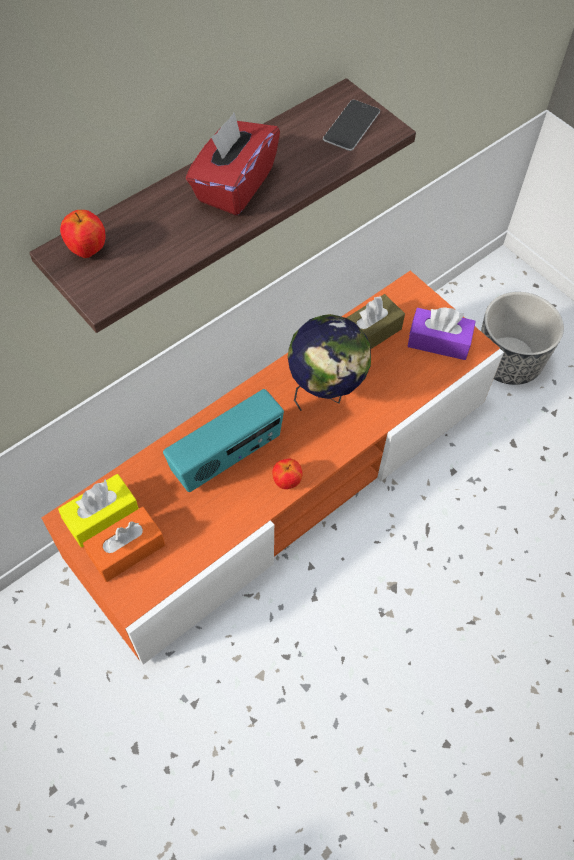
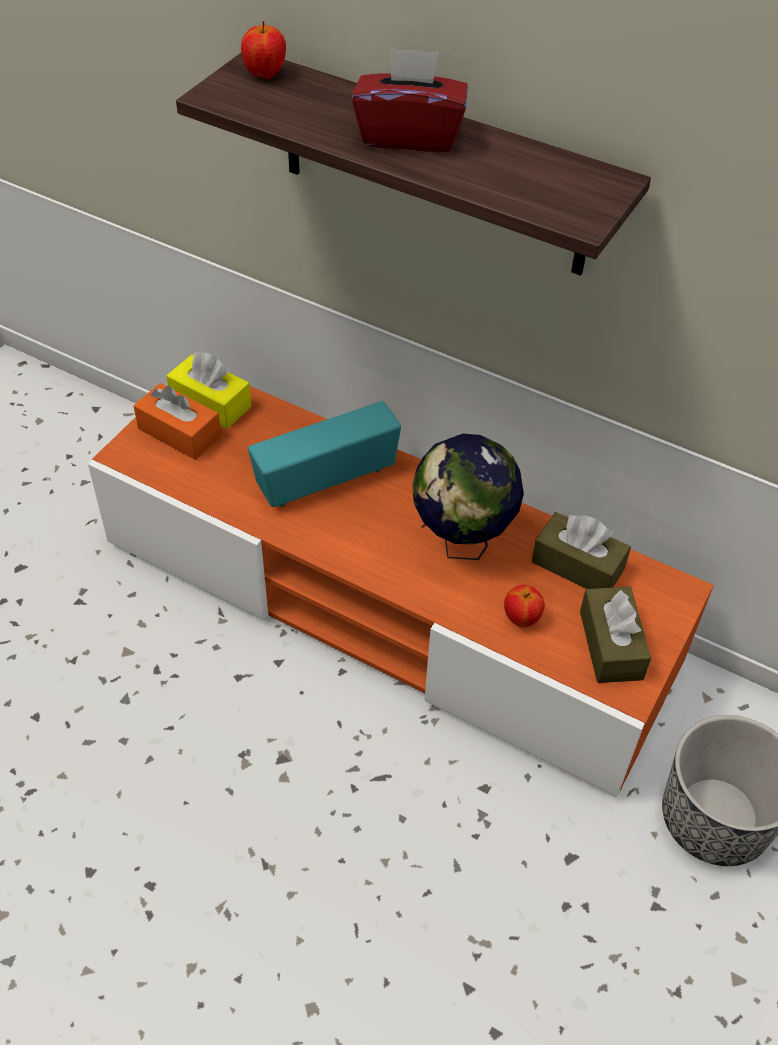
camera: 70 degrees right, 10 degrees down
radio [163,389,284,492] -> radio turned 120 degrees clockwise [248,401,401,507]
apple [272,459,303,489] -> apple moved to [504,585,545,628]
phone [323,100,380,151] -> none
purple tissue box [407,307,476,360] -> brown tissue box [580,587,651,683]

